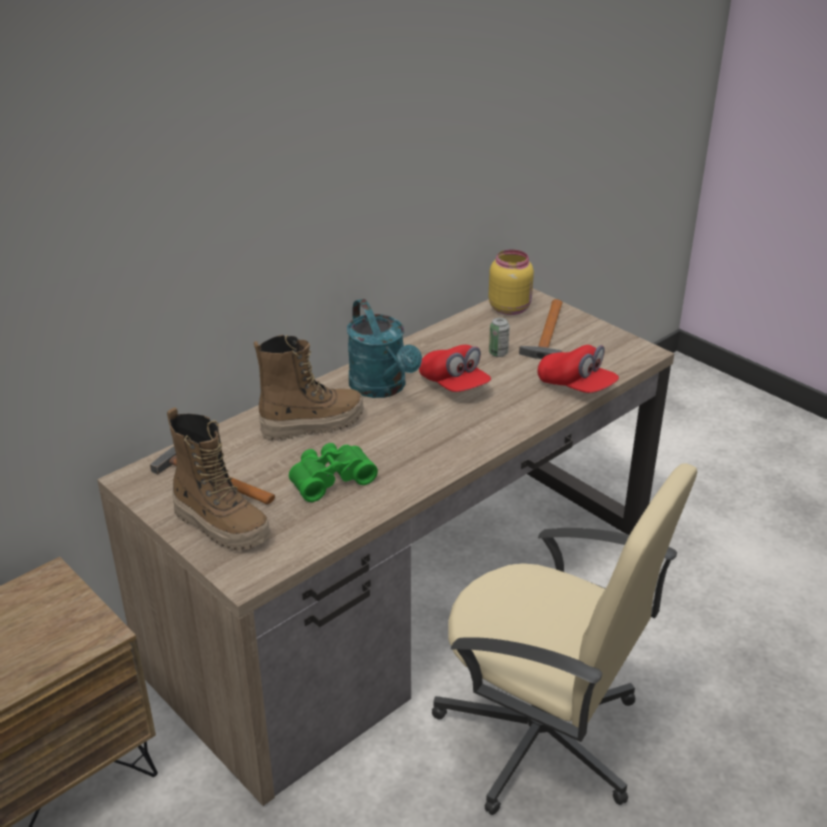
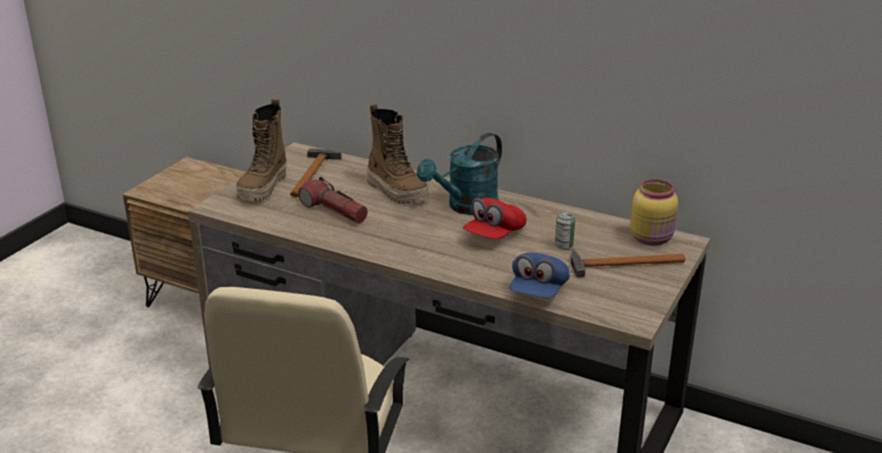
camera: 70 degrees right, 5 degrees down
green binoculars [289,443,378,502] -> flashlight [298,177,368,223]
red cap [537,345,619,393] -> blue cap [509,252,570,298]

